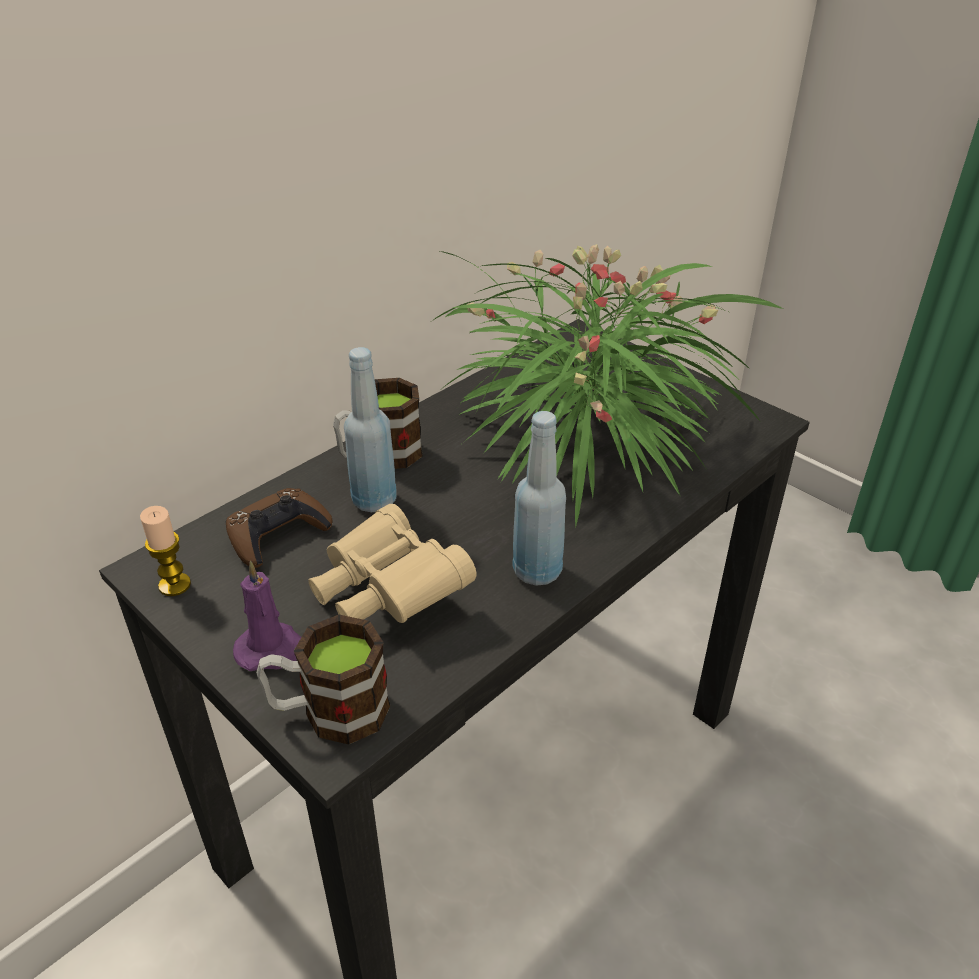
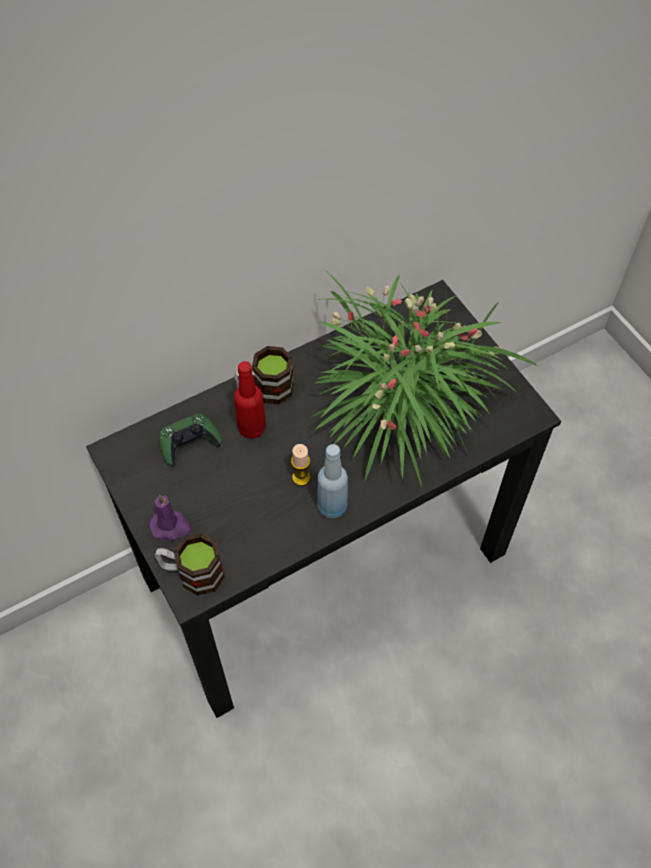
camera: 15 degrees right, 20 degrees up
candle [140,506,191,596] -> candle moved to [291,444,310,486]
brown game controller [226,488,333,568] -> green game controller [159,413,222,467]
beige binoculars [308,504,477,623] -> none
blue bottle [344,347,397,512] -> red bottle [234,361,266,439]

